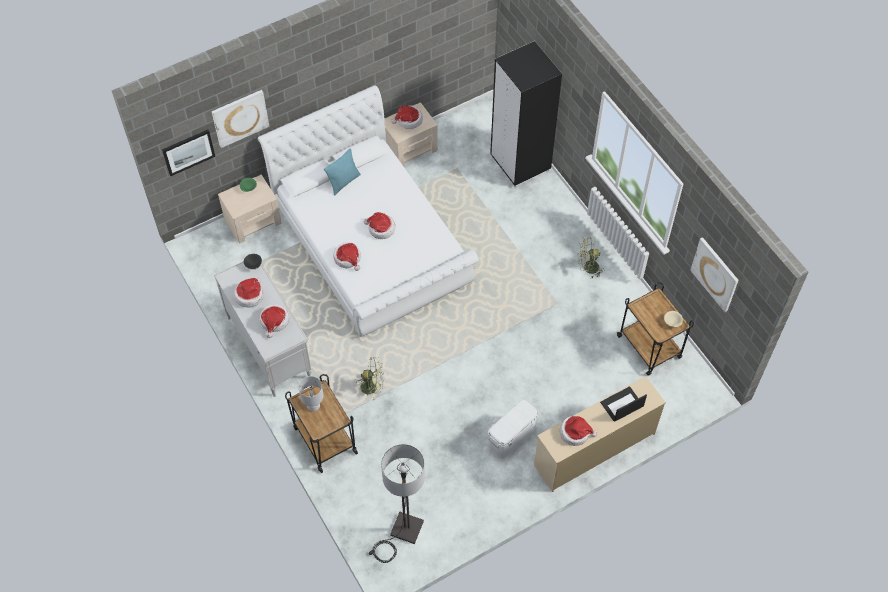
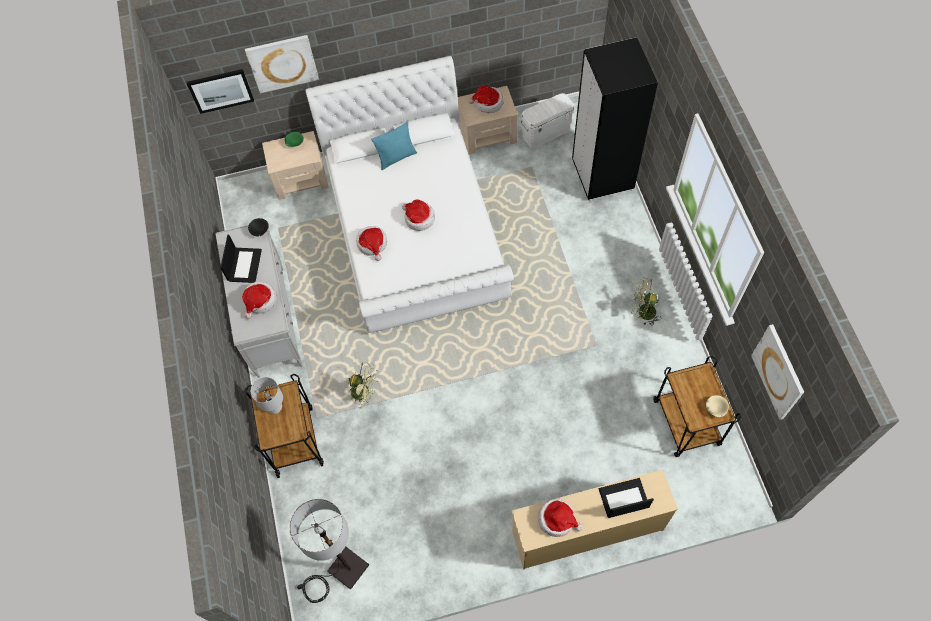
camera: 20 degrees right, 5 degrees up
hat [234,277,264,308] -> laptop [220,234,262,283]
white storage box [488,400,538,459] -> white storage box moved to [521,93,574,148]

